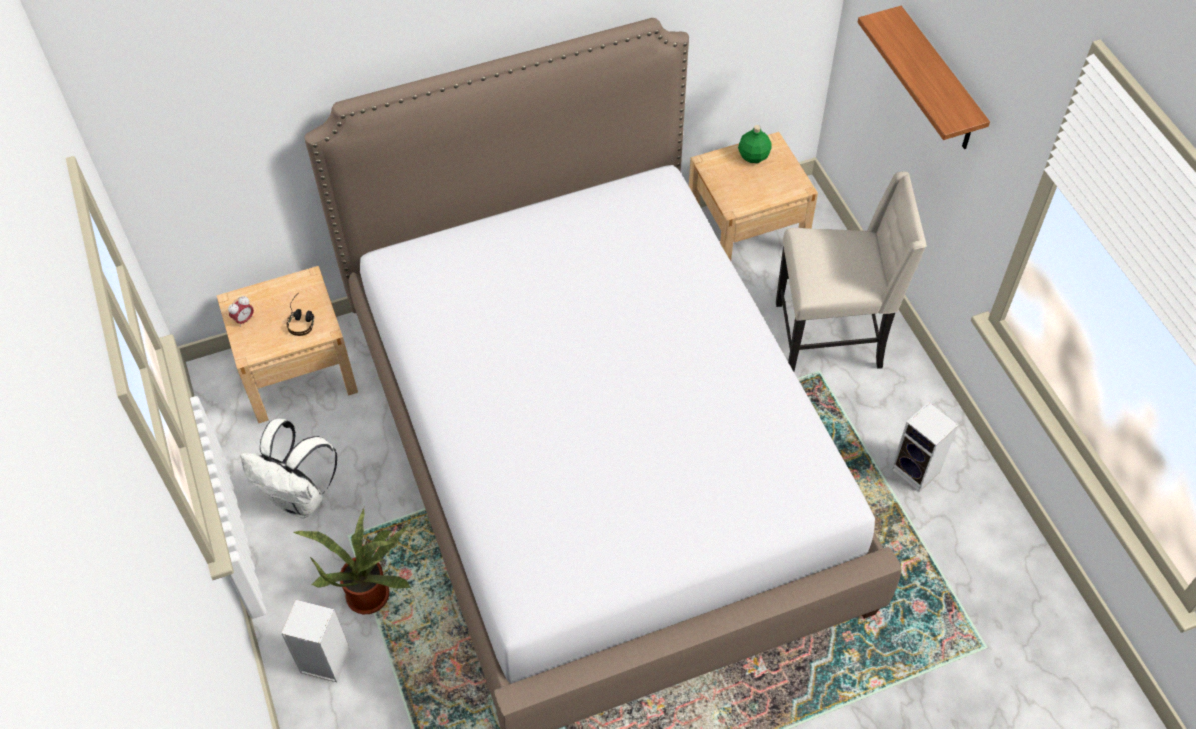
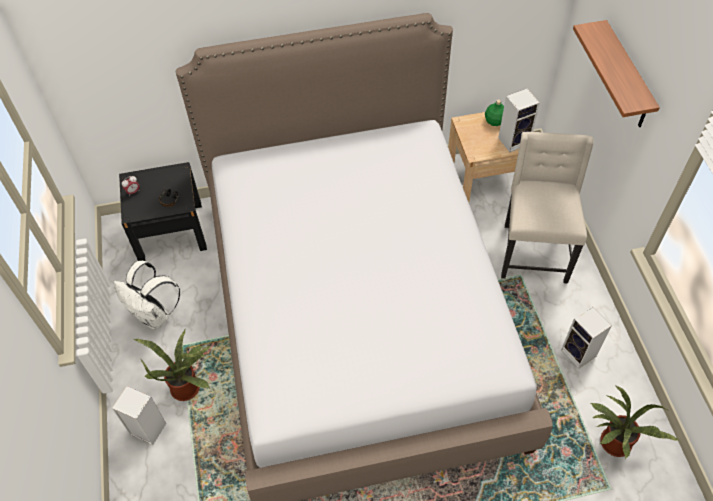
camera: 10 degrees right, 0 degrees up
beige nightstand [217,266,358,423] -> black nightstand [119,162,207,261]
beige chair [776,171,927,371] -> beige chair turned 90 degrees counterclockwise [501,132,593,284]
none -> speaker [498,88,540,152]
none -> potted plant [591,386,680,459]

